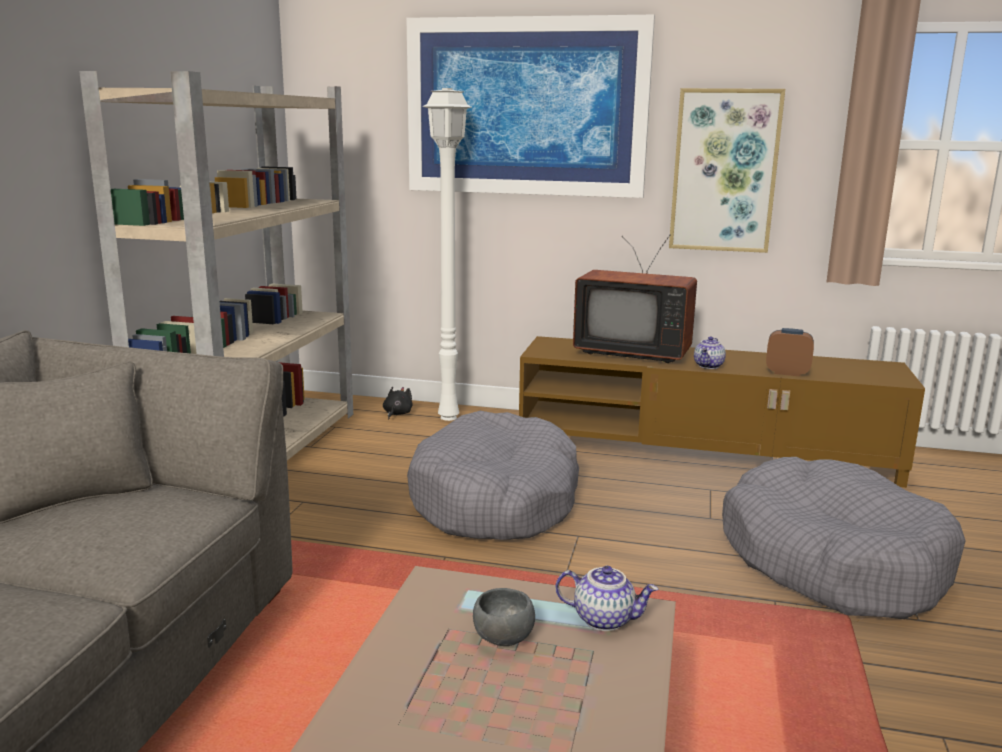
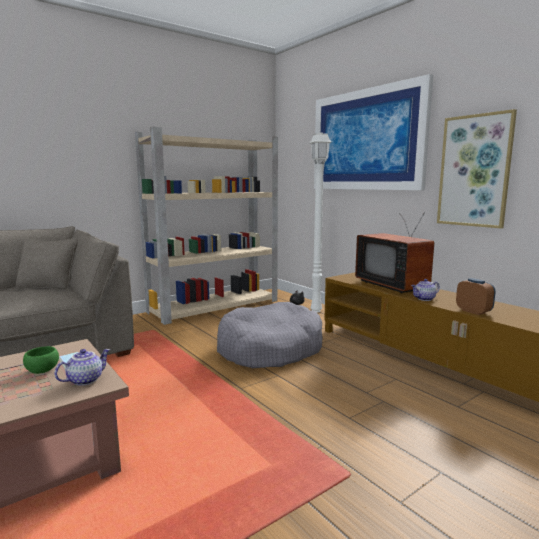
camera: 40 degrees right, 5 degrees down
grey bowl [473,588,535,646] -> green bowl [23,346,59,374]
teapot [556,566,658,631] -> teapot turned 105 degrees counterclockwise [54,349,110,386]
grey dog bed [722,457,966,619] -> none

